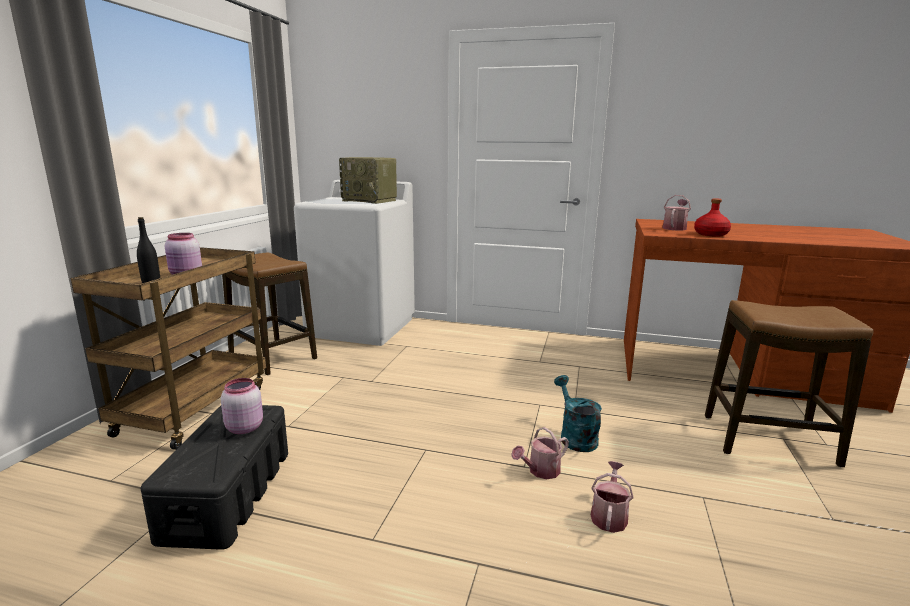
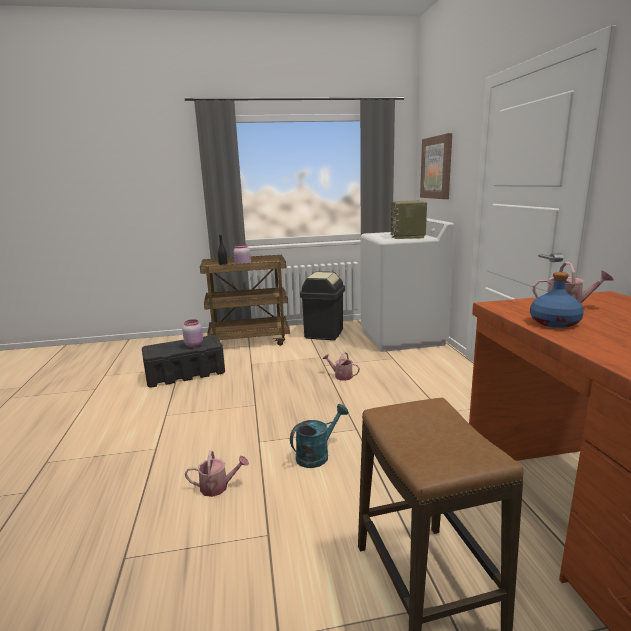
camera: 65 degrees right, 0 degrees up
stool [222,252,317,375] -> black trash can [300,271,345,340]
watering can [511,427,569,479] -> watering can moved to [322,352,360,381]
red bottle [694,198,731,237] -> blue bottle [530,272,584,328]
none -> picture [420,133,452,199]

